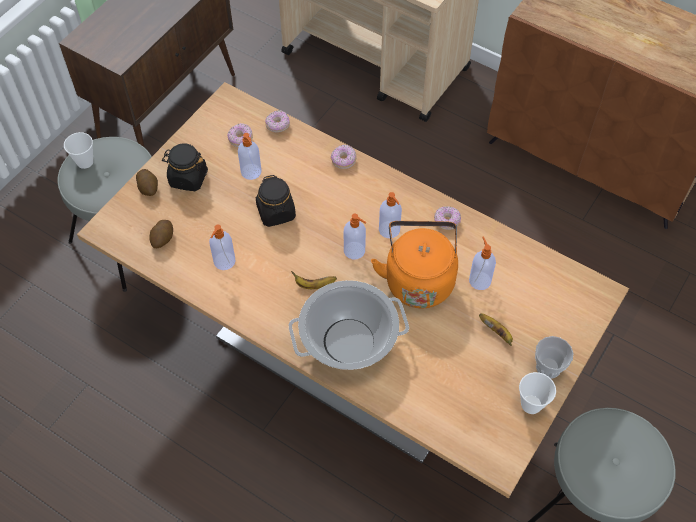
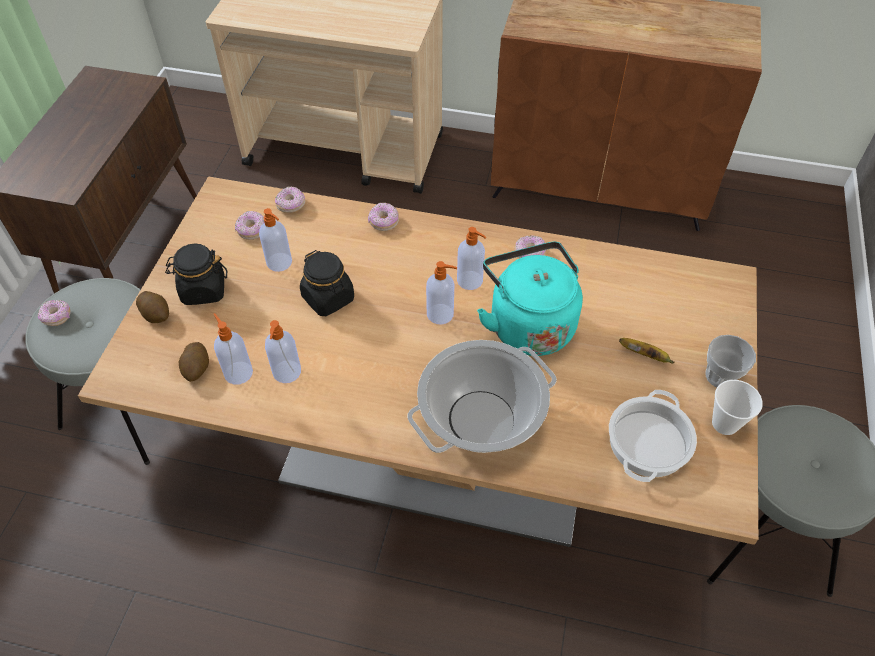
camera: 20 degrees left, 5 degrees down
cup [64,132,93,169] -> donut [38,300,71,326]
banana [291,271,337,289] -> none
orange kettle [371,221,458,308] -> turquoise kettle [477,242,583,356]
soap dispenser [469,236,496,290] -> soap dispenser moved to [214,313,253,385]
none -> cooking pot [609,390,697,482]

